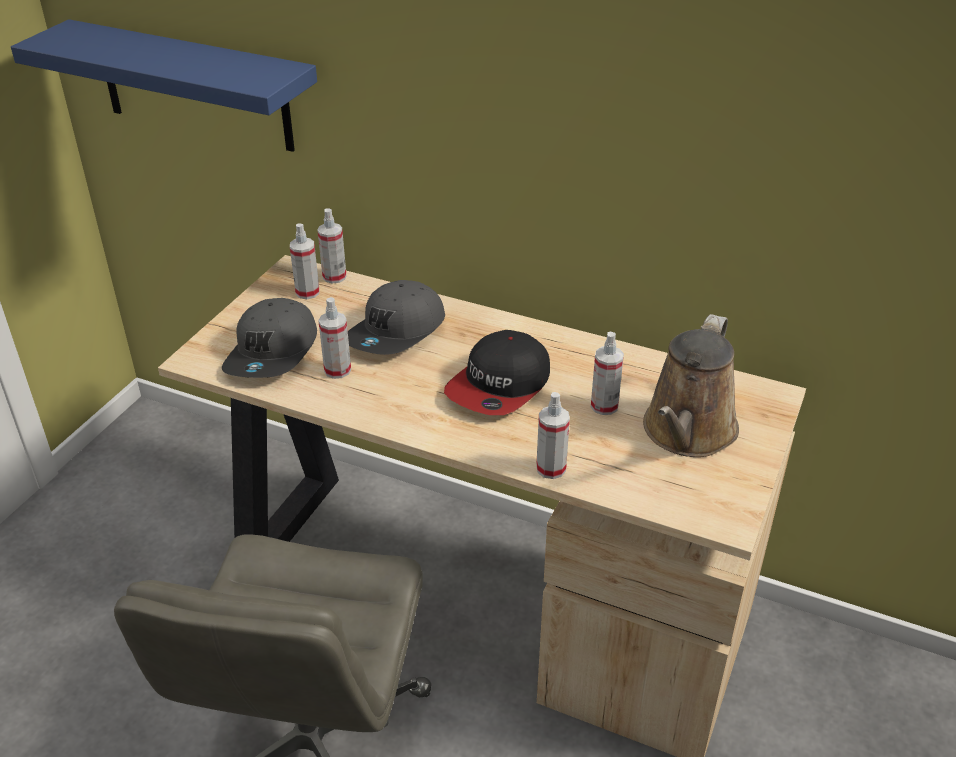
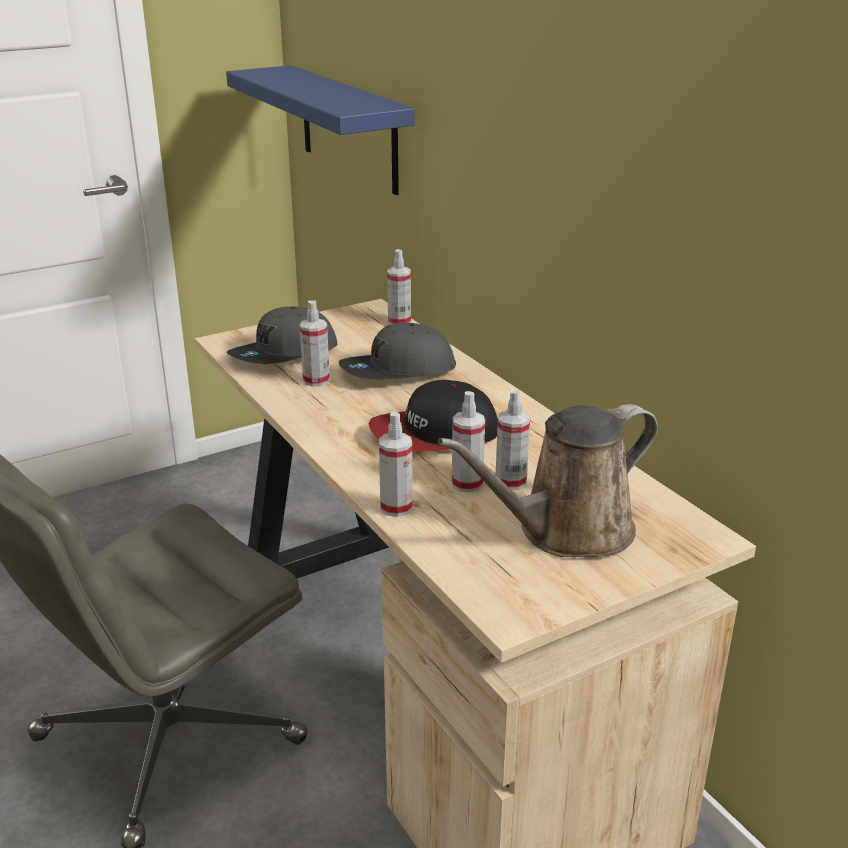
camera: 35 degrees right, 10 degrees down
spray bottle [290,223,320,299] -> spray bottle moved to [452,391,485,493]

